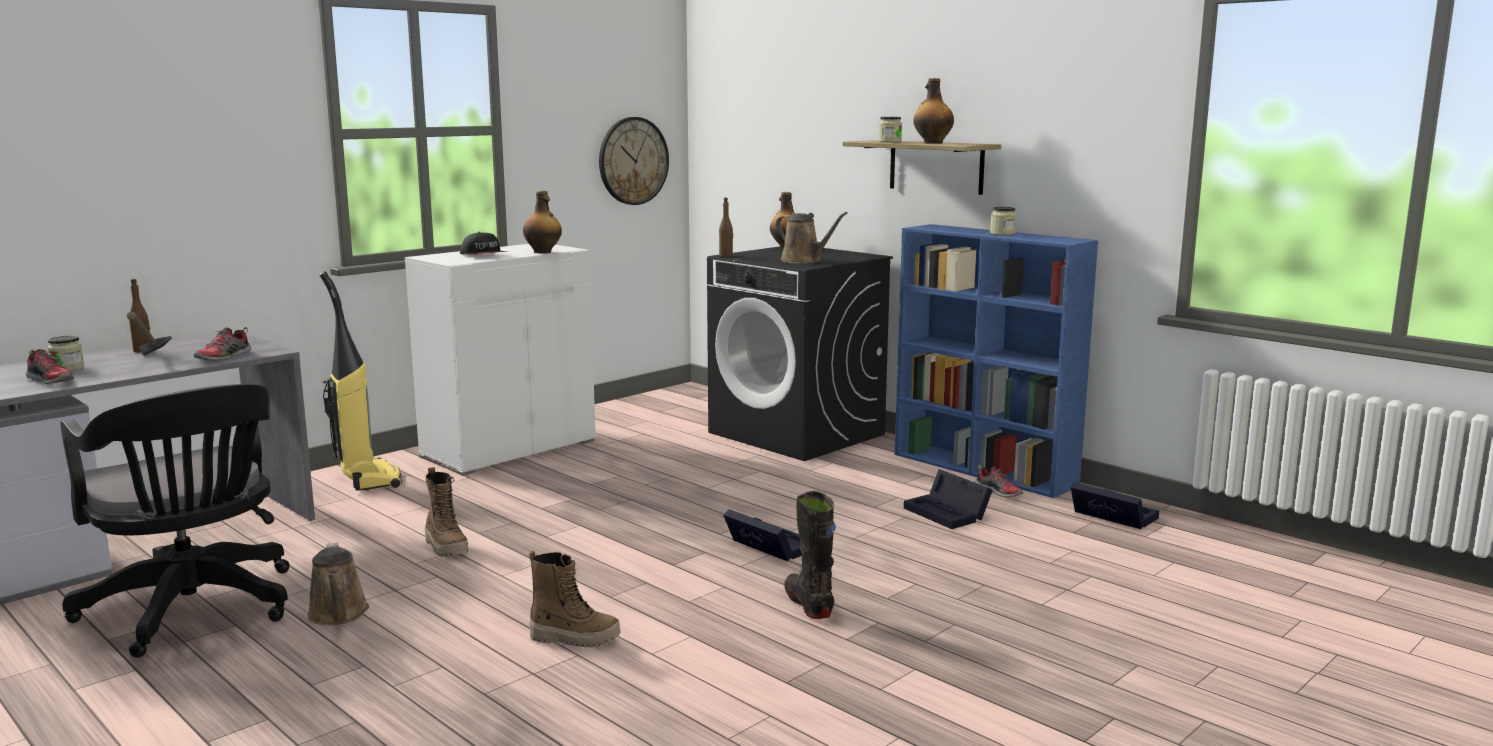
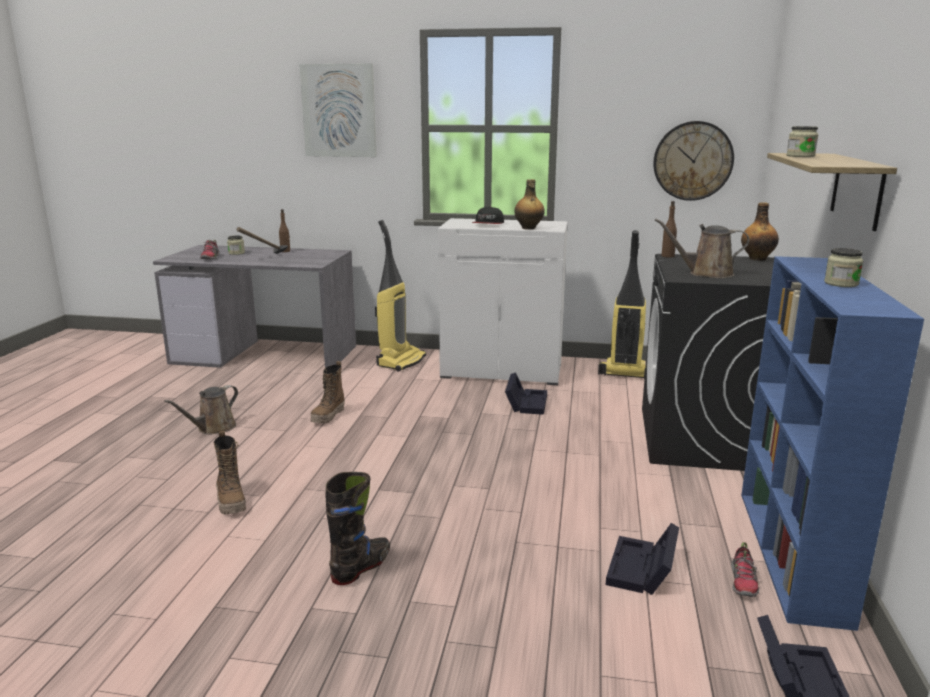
camera: 55 degrees right, 5 degrees up
black office chair [61,384,289,658] -> none
shoe [194,327,251,361] -> none
black storage box [723,509,802,561] -> black storage box moved to [505,372,547,415]
brown watering can [776,212,847,264] -> brown watering can turned 90 degrees clockwise [655,219,749,278]
bottle [913,78,954,144] -> none
none -> picture [299,63,377,157]
none -> vacuum cleaner [598,230,646,379]

